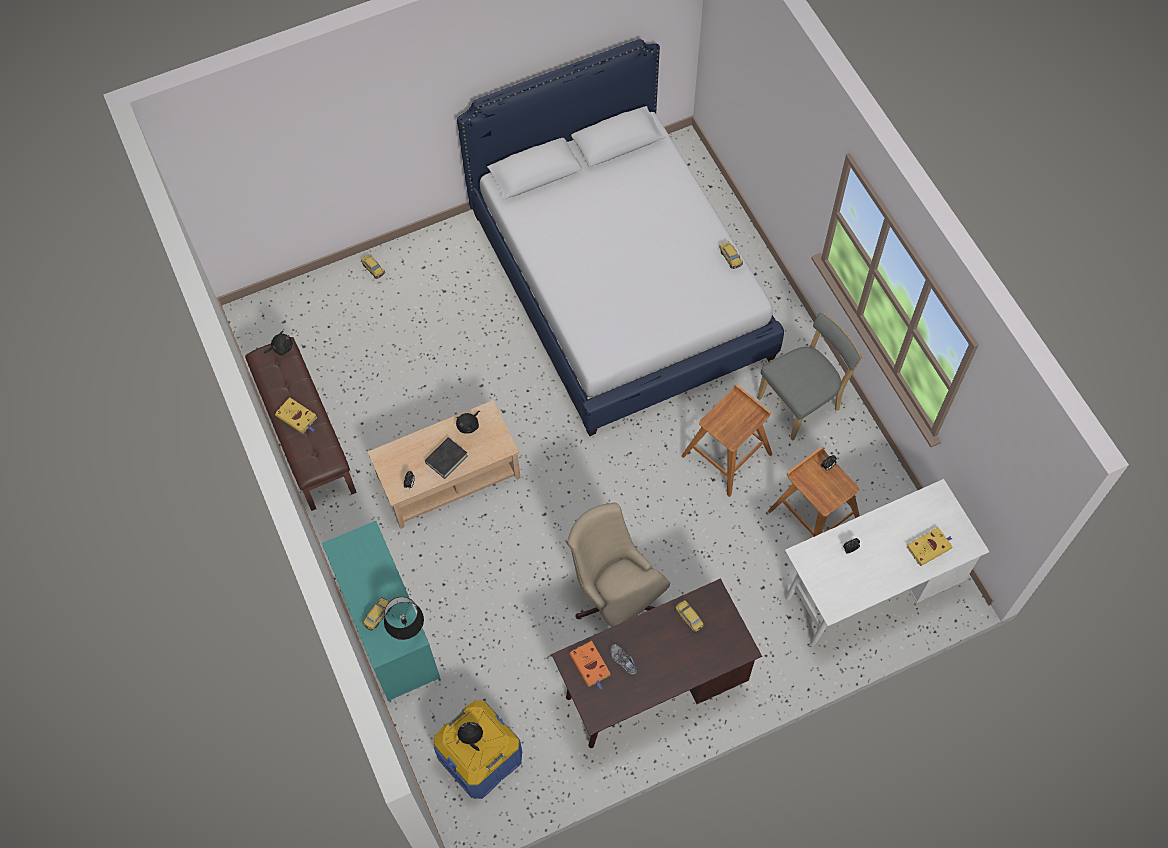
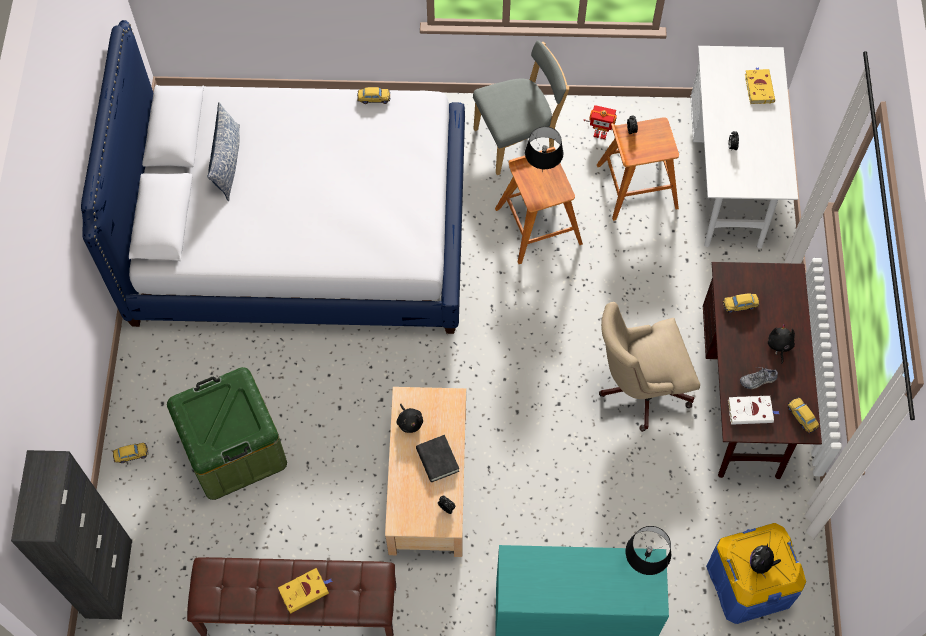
camera: 65 degrees left, 0 degrees up
black plush toy [264,331,293,355] -> black plush toy moved to [768,324,795,364]
toy car [362,597,392,631] -> toy car moved to [788,397,819,433]
orange book [569,641,611,690] -> white book [728,396,779,425]
grey chair [757,313,862,441] -> grey chair turned 75 degrees clockwise [473,40,569,175]
none -> black cabinet [11,450,132,619]
none -> green storage box [167,367,287,500]
none -> pillow [208,102,240,201]
none -> black table lamp [525,126,563,172]
none -> toy robot [583,105,617,139]

